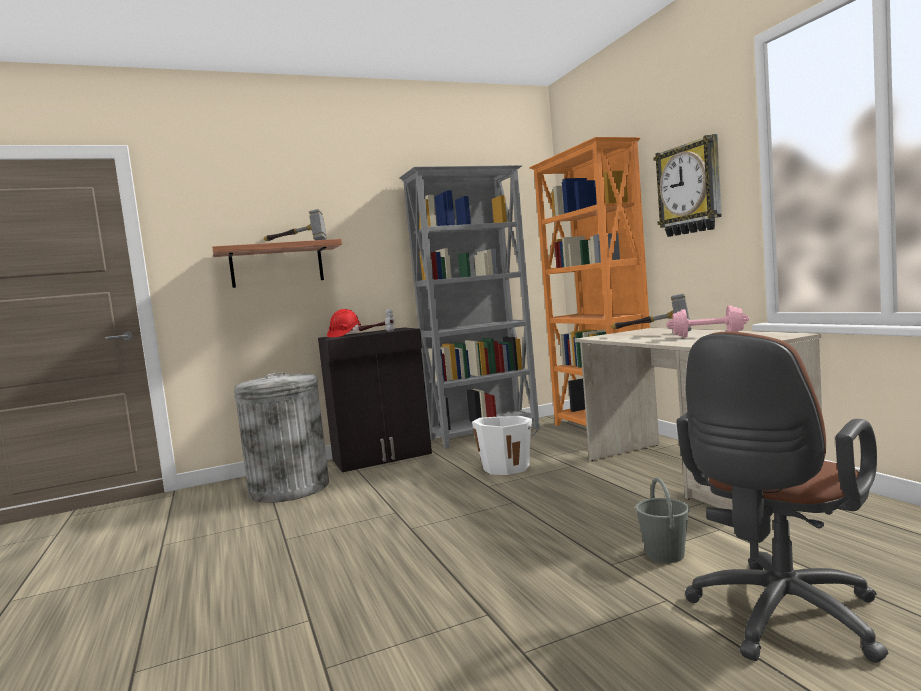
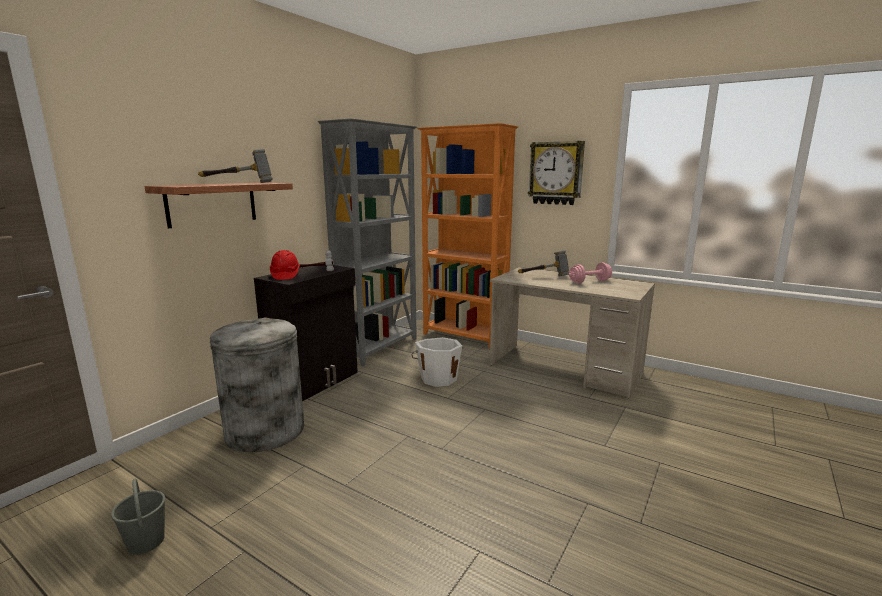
camera: 35 degrees left, 10 degrees up
grey bucket [635,477,689,563] -> grey bucket moved to [111,479,165,555]
brown office chair [676,332,888,663] -> none

